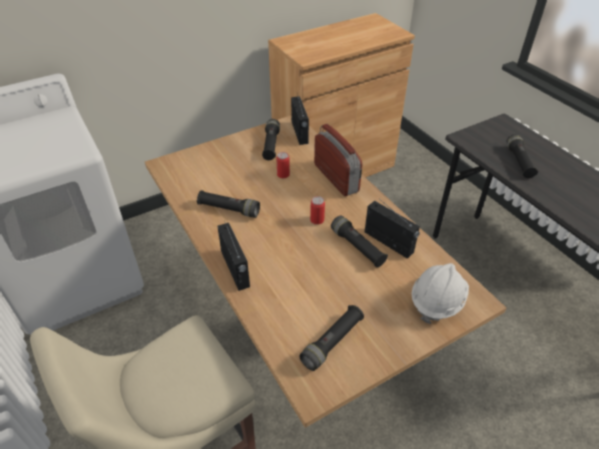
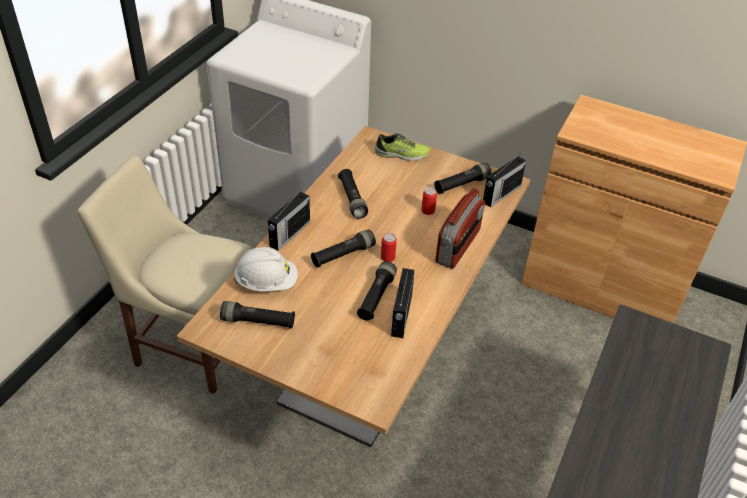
camera: 55 degrees right, 0 degrees up
white hard hat [412,263,469,324] -> white hard hat moved to [234,247,298,291]
black flashlight [506,134,538,178] -> black flashlight moved to [311,229,376,267]
none -> shoe [374,133,430,161]

